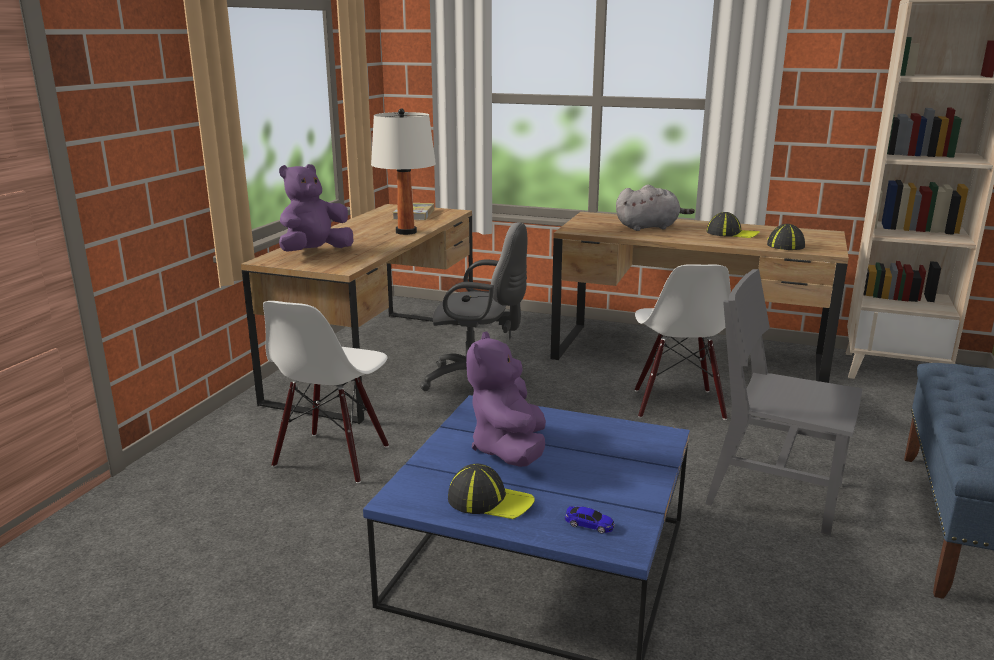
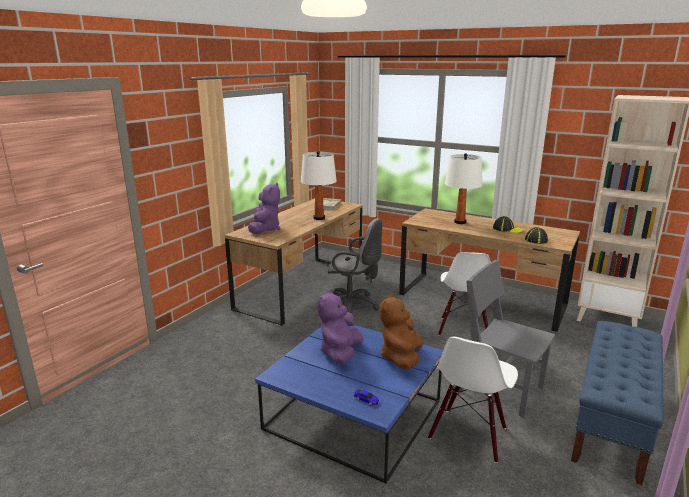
camera: 10 degrees right, 0 degrees up
white chair [263,301,389,483] -> white chair moved to [428,337,518,463]
purple plush toy [279,164,353,252] -> purple plush toy turned 135 degrees clockwise [248,183,280,234]
cap [448,464,535,519] -> none
grey plush toy [616,185,695,231] -> white table lamp [445,153,482,224]
none -> brown plush toy [380,293,423,370]

